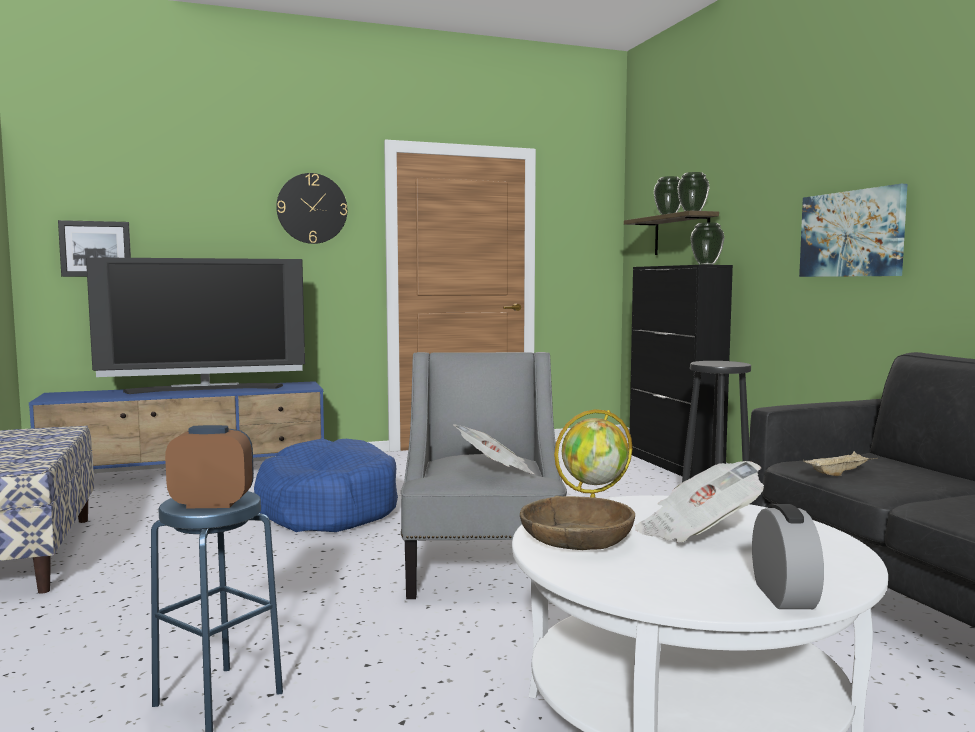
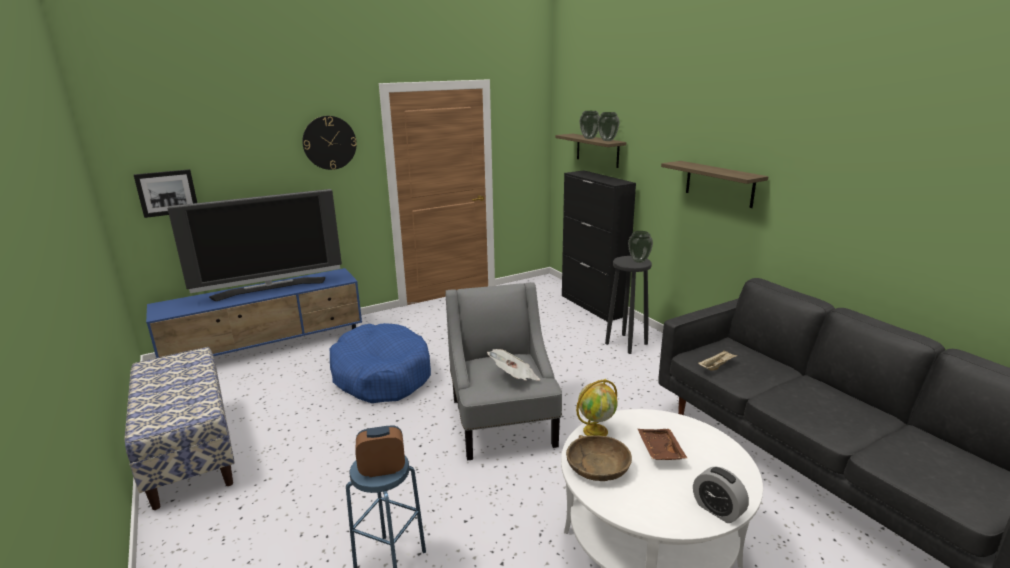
camera: 10 degrees left, 15 degrees up
newspaper [635,461,764,543] -> brown tray [638,429,688,460]
vase [690,222,725,265] -> vase moved to [628,231,653,263]
alarm clock [752,504,824,609] -> alarm clock turned 150 degrees clockwise [693,466,749,523]
picture [799,184,908,277] -> shelf [661,161,768,208]

